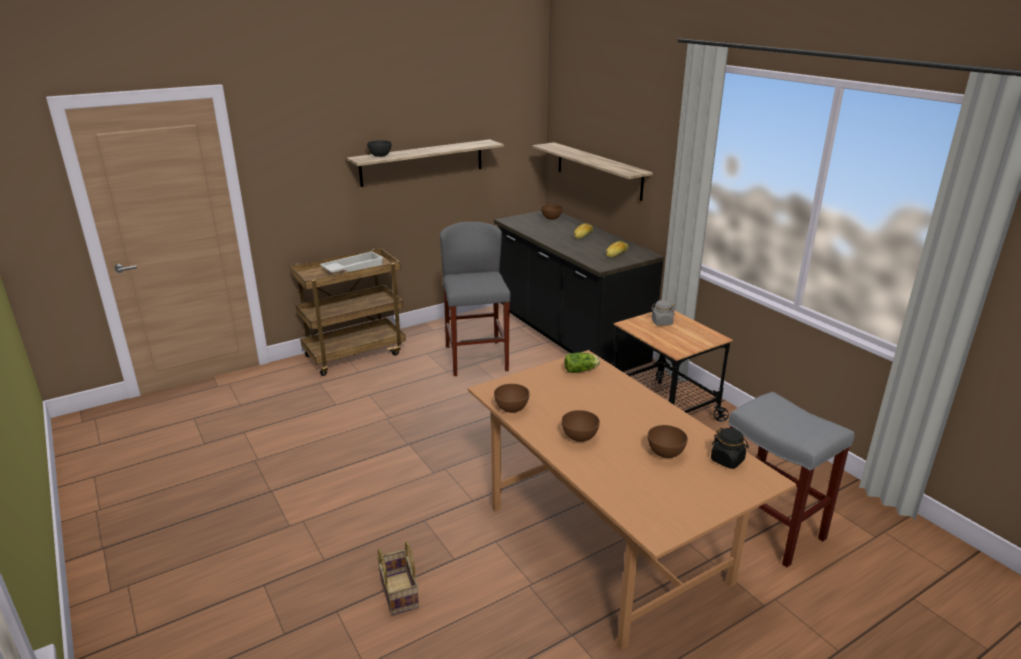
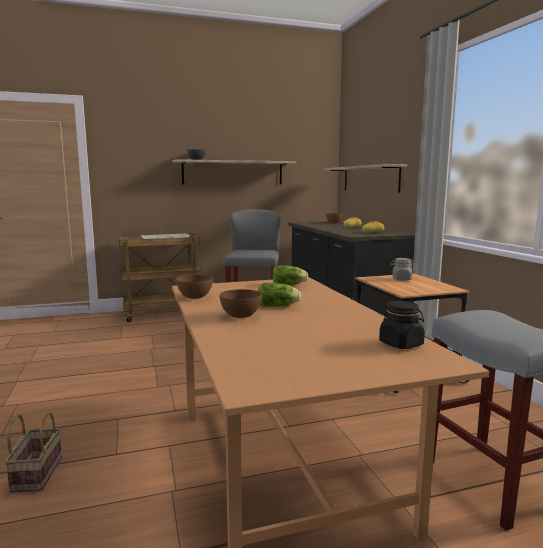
camera: 15 degrees right, 15 degrees down
brown bowl [648,425,688,458] -> none
none -> lettuce [258,283,301,307]

